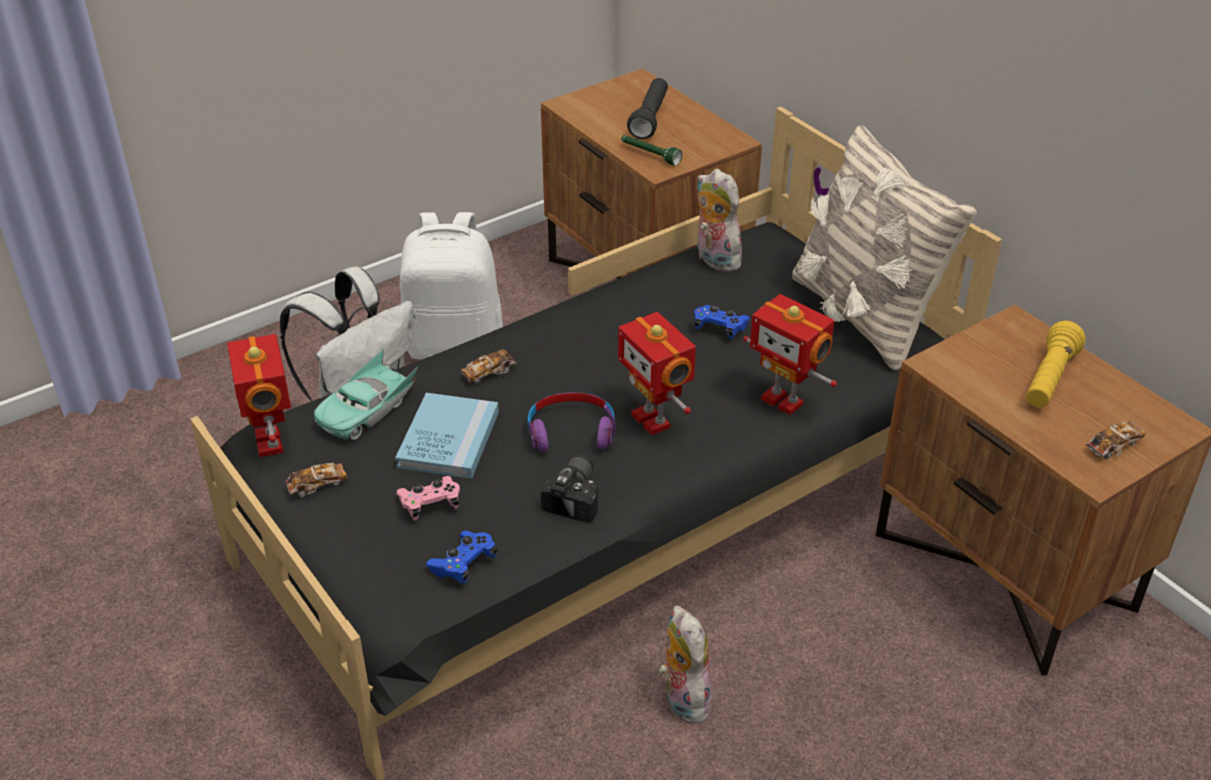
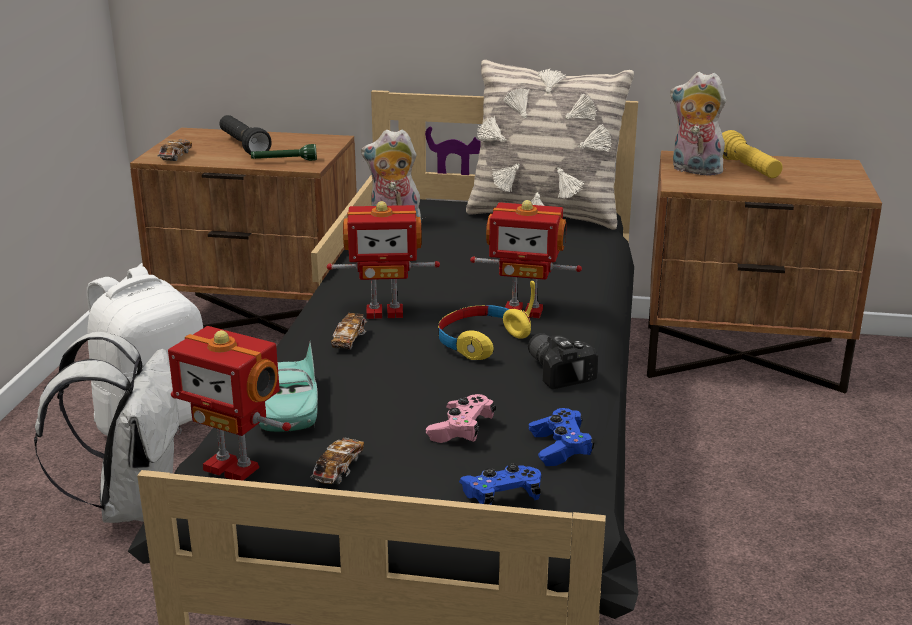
camera: 45 degrees left, 15 degrees down
blue book [395,393,499,479] -> none
purple headphones [527,392,615,452] -> yellow headphones [438,281,535,360]
plush toy [659,605,716,723] -> plush toy moved to [670,72,727,175]
blue game controller [694,305,750,339] -> blue game controller moved to [459,464,541,505]
toy robot [743,294,837,415] -> toy robot moved to [327,201,440,319]
toy car [1086,421,1146,459] -> toy car moved to [157,139,192,161]

